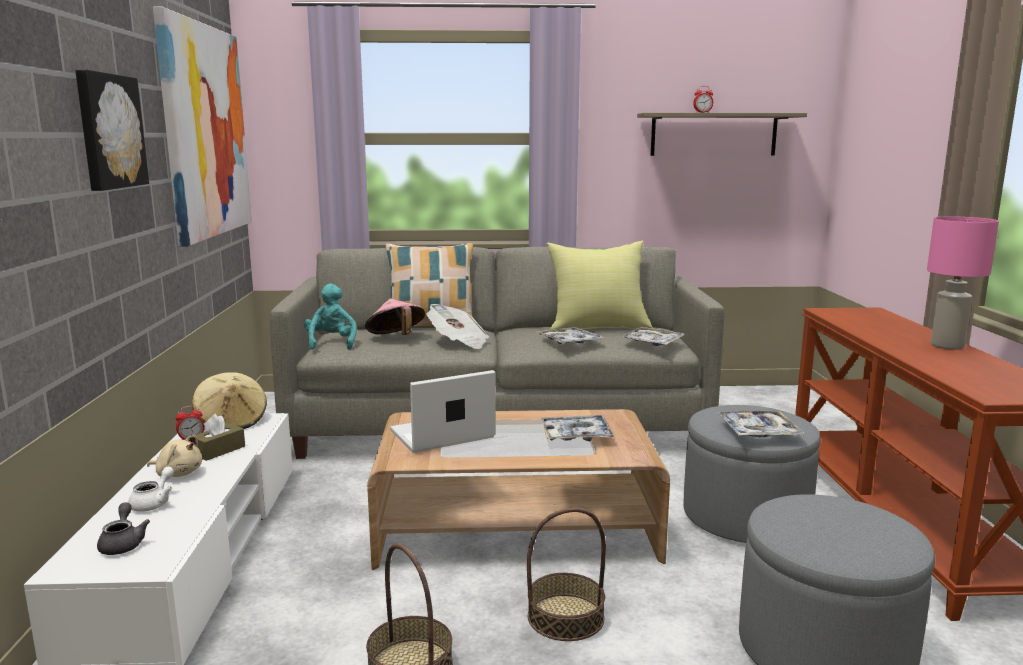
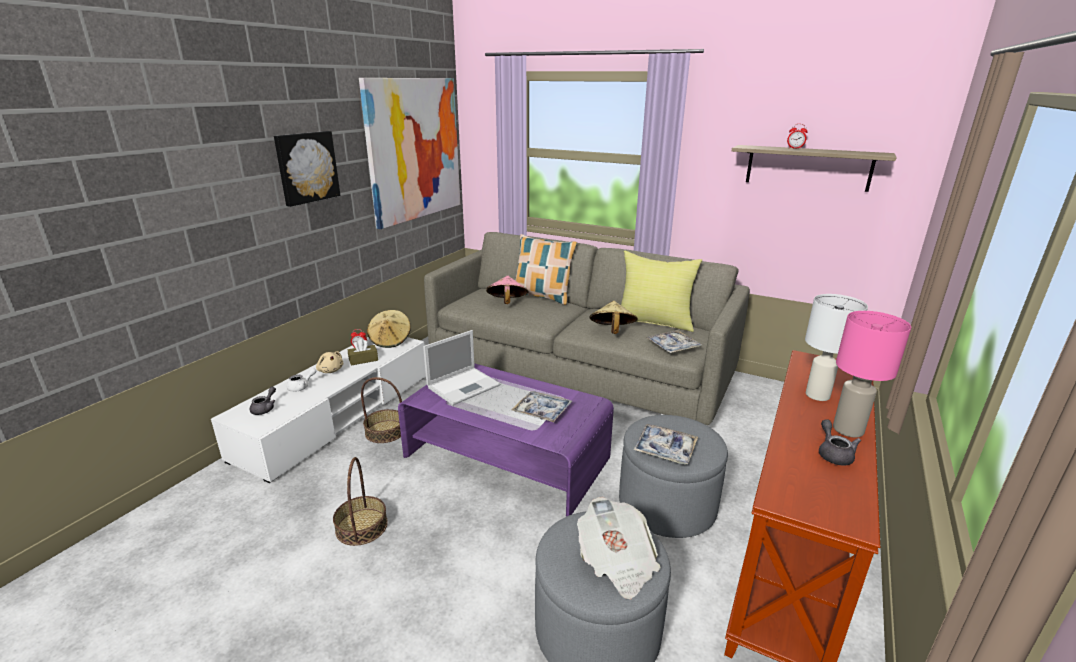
camera: 30 degrees right, 10 degrees up
turquoise plush toy [304,283,357,350] -> none
brown coffee table [367,409,670,570] -> purple coffee table [398,363,614,517]
laptop [390,370,496,453] -> laptop turned 135 degrees clockwise [423,330,500,405]
newspaper [426,304,489,349] -> newspaper moved to [577,497,661,599]
basket [527,507,606,641] -> basket moved to [361,377,402,443]
tray [537,327,604,344] -> beige hat [589,301,638,334]
none -> white table lamp [805,294,868,401]
none -> grey teapot [819,420,861,466]

